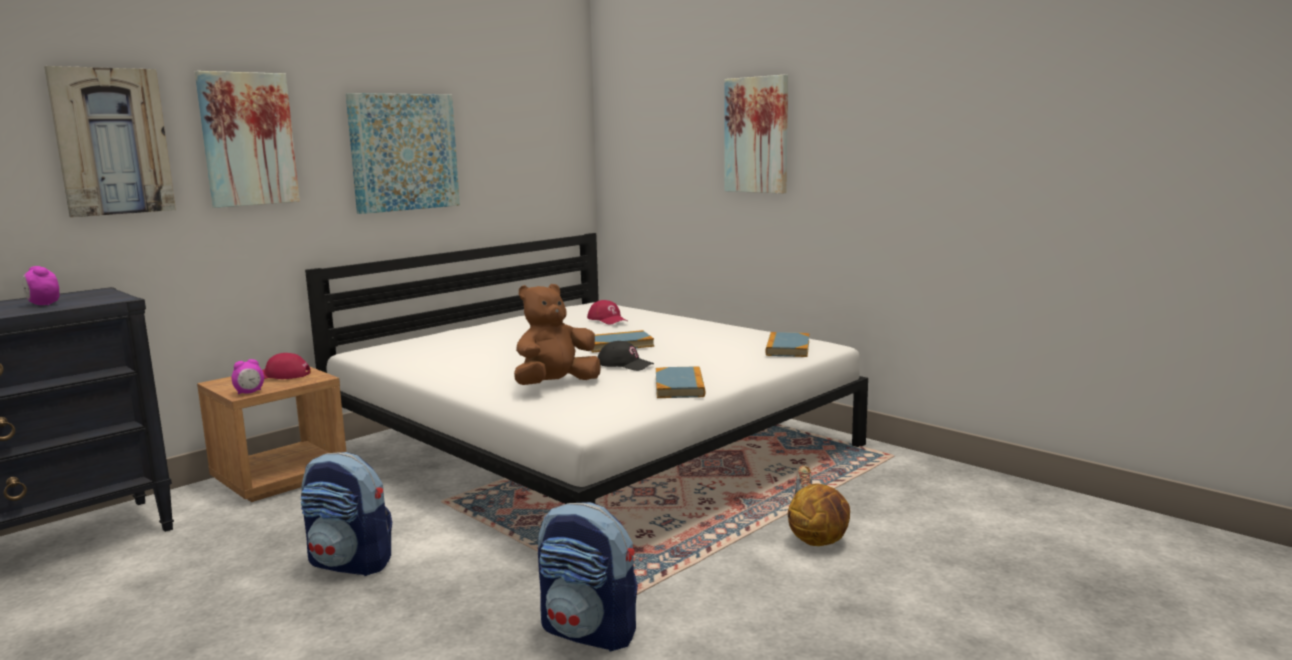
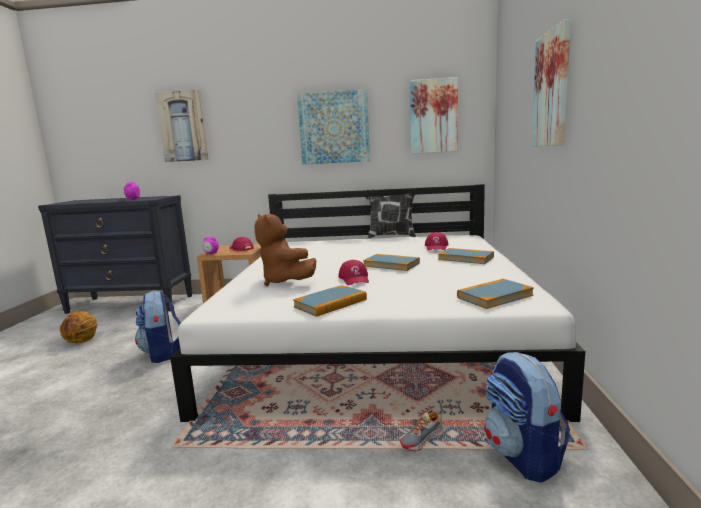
camera: 50 degrees right, 0 degrees up
picture [195,71,300,208] -> picture moved to [410,77,458,154]
brown plush toy [514,284,600,385] -> brown plush toy turned 135 degrees counterclockwise [255,214,316,286]
backpack [538,502,638,651] -> backpack moved to [485,352,570,483]
black cap [598,341,654,371] -> red cap [339,260,369,285]
basketball [788,484,850,546] -> basketball moved to [60,311,97,343]
none -> pillow [365,189,416,238]
none -> book [438,248,494,264]

